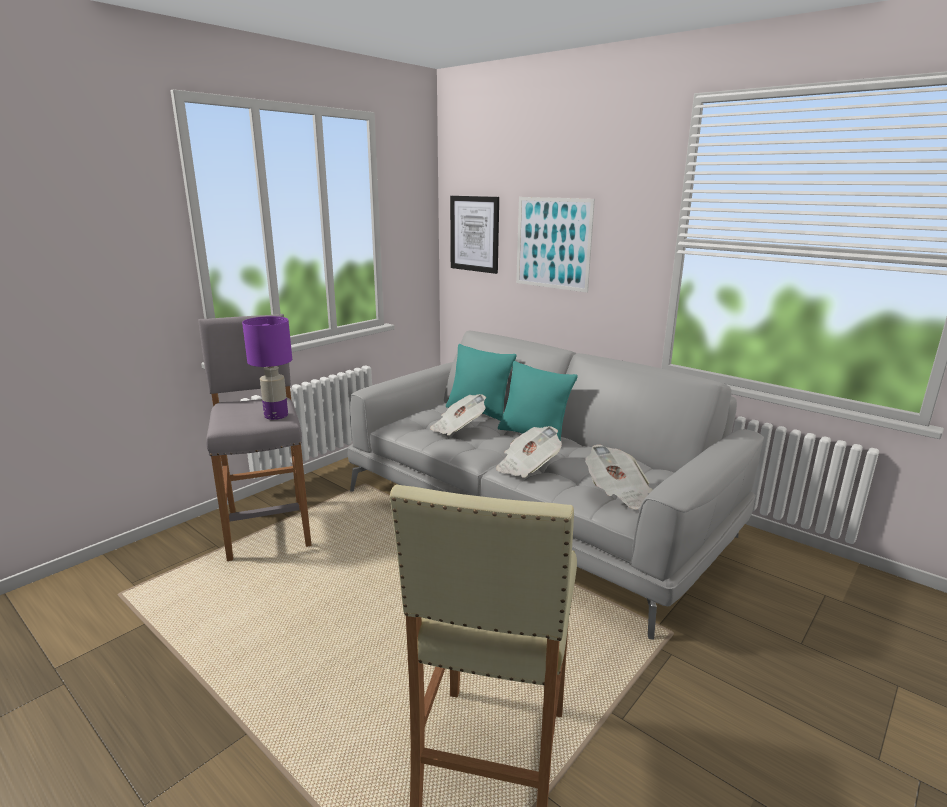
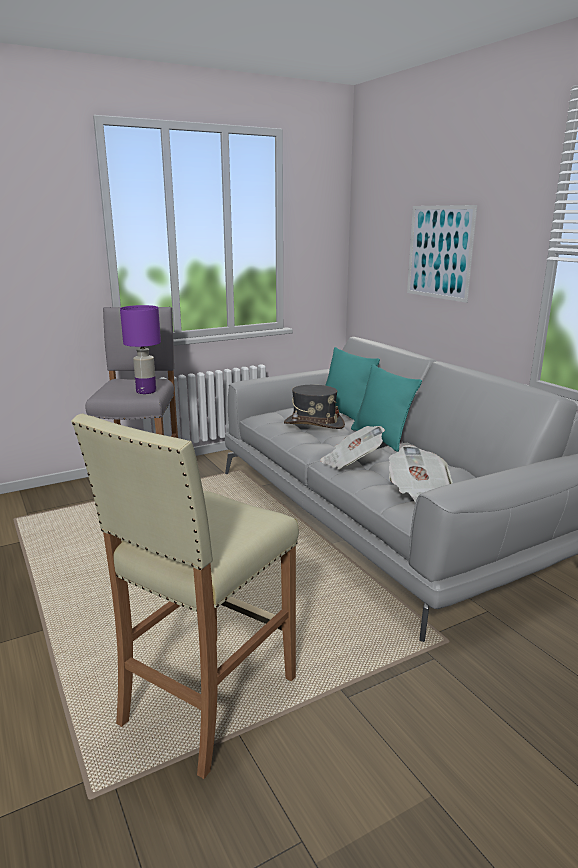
camera: 20 degrees right, 0 degrees up
newspaper [430,394,486,435] -> grey hat [284,385,345,429]
picture [450,196,499,274] -> none

